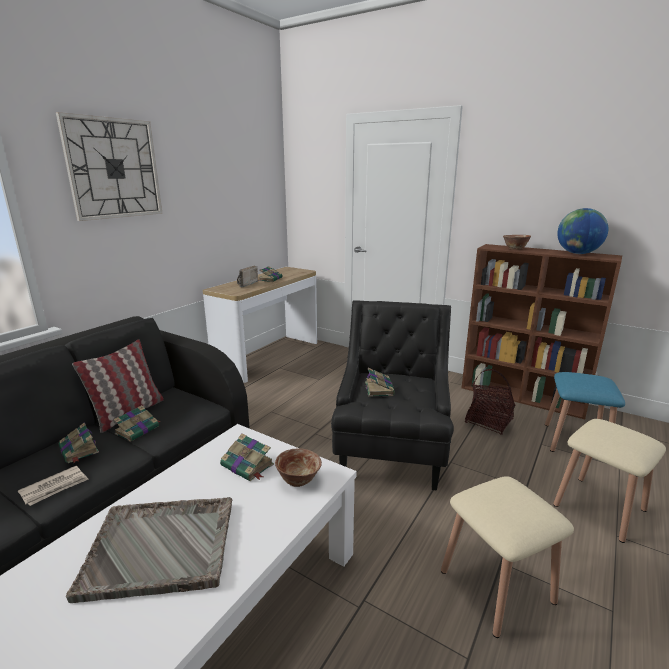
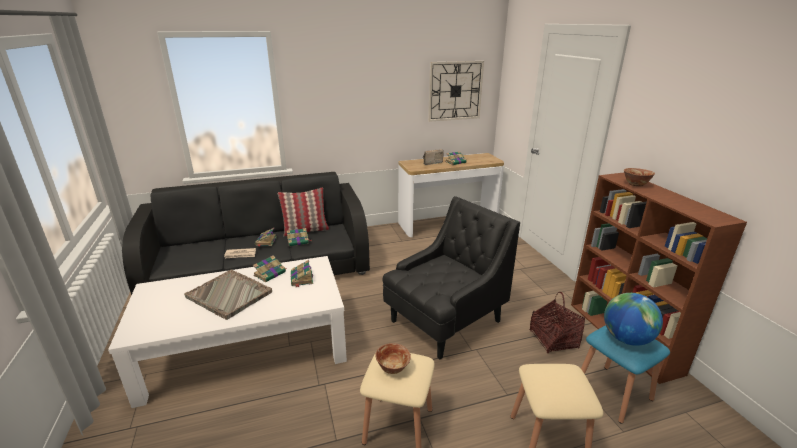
camera: 40 degrees right, 5 degrees up
wall clock [56,112,163,221] -> wall clock moved to [428,61,484,122]
bowl [275,448,322,487] -> bowl moved to [376,343,411,374]
book [365,368,395,397] -> book moved to [253,255,286,282]
globe [557,208,608,254] -> globe moved to [604,293,663,346]

